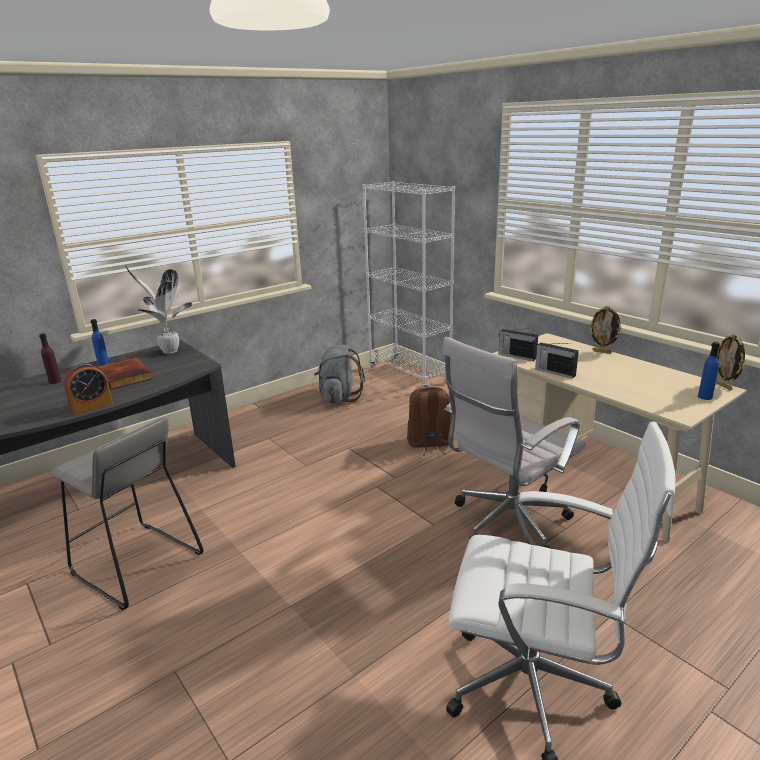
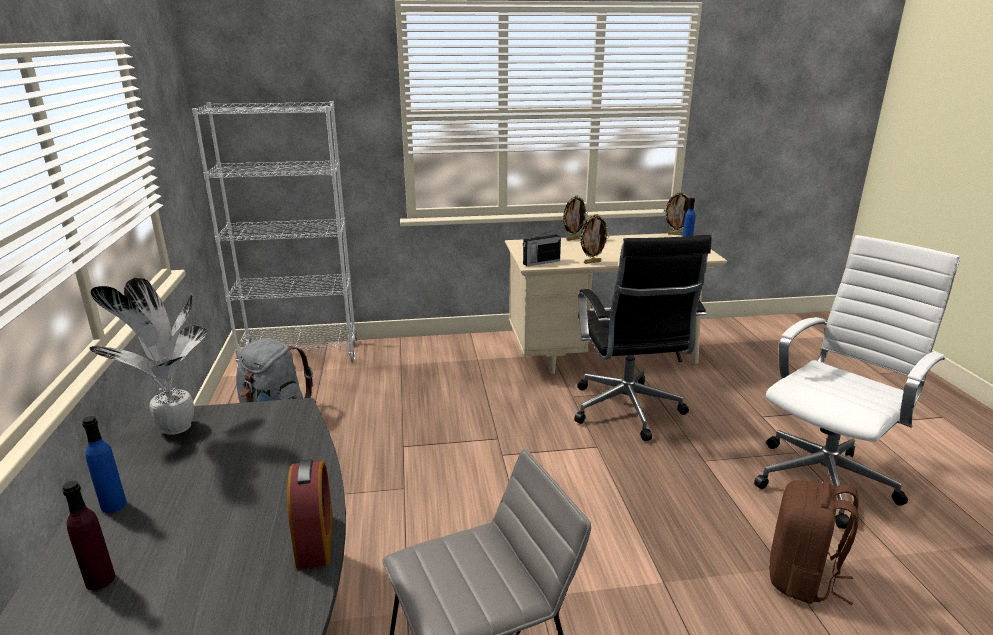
camera: 60 degrees left, 0 degrees up
book [97,358,152,390] -> none
brown backpack [407,387,454,456] -> brown backpack moved to [769,480,859,605]
white office chair [442,337,586,549] -> black office chair [574,235,712,441]
radio [535,343,579,379] -> picture frame [580,214,609,264]

